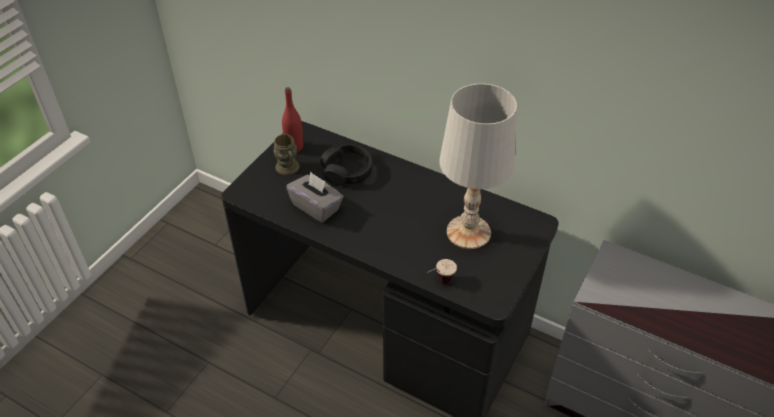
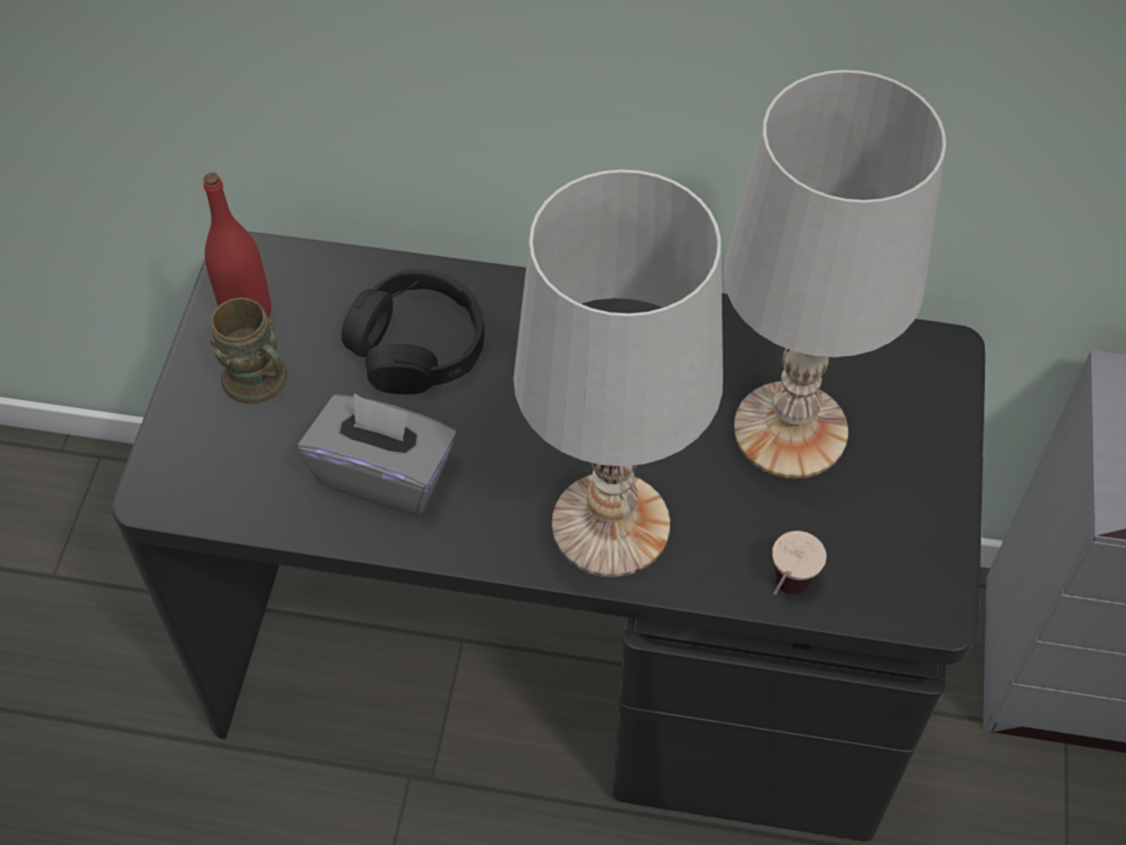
camera: 20 degrees left, 10 degrees up
none -> white table lamp [513,170,723,577]

